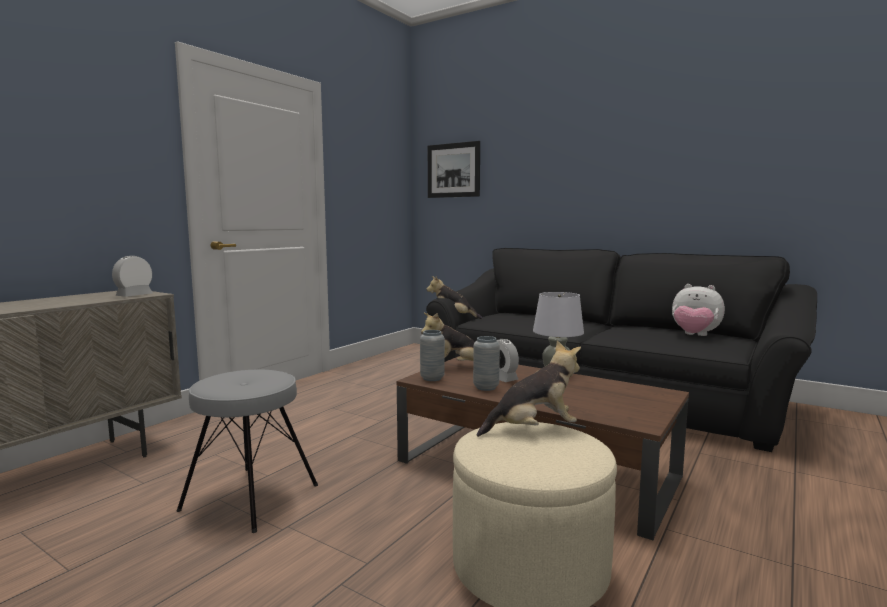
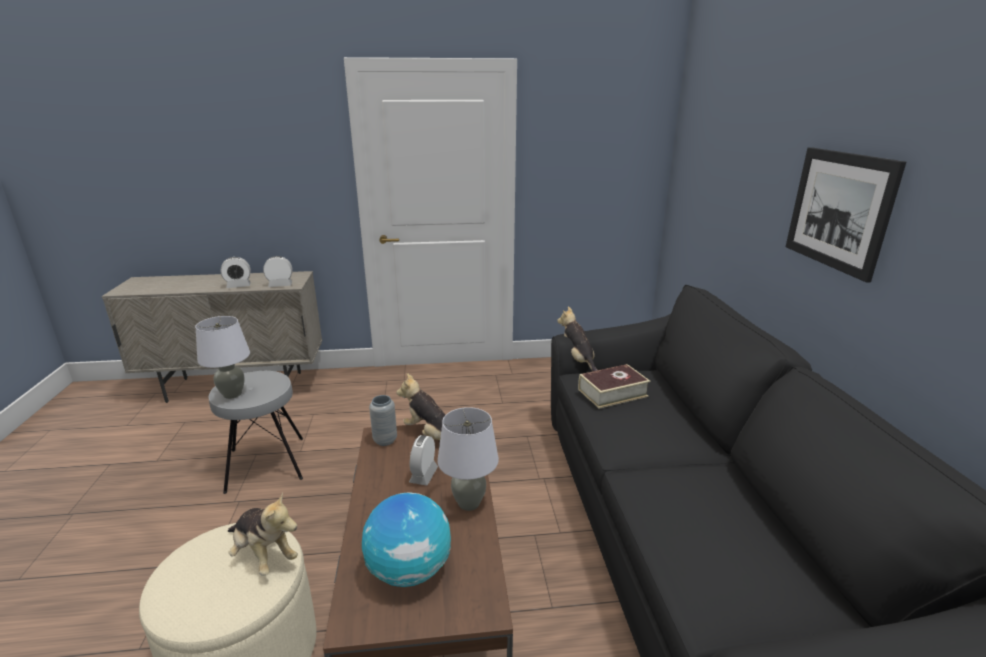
camera: 50 degrees right, 15 degrees up
picture [428,141,480,198] -> picture moved to [786,147,906,283]
grey vase [473,336,500,391] -> none
plush toy [672,284,725,336] -> none
none -> grey table lamp [195,316,250,399]
none -> alarm clock [221,257,251,288]
none -> globe [362,492,451,587]
none -> book [578,364,650,409]

